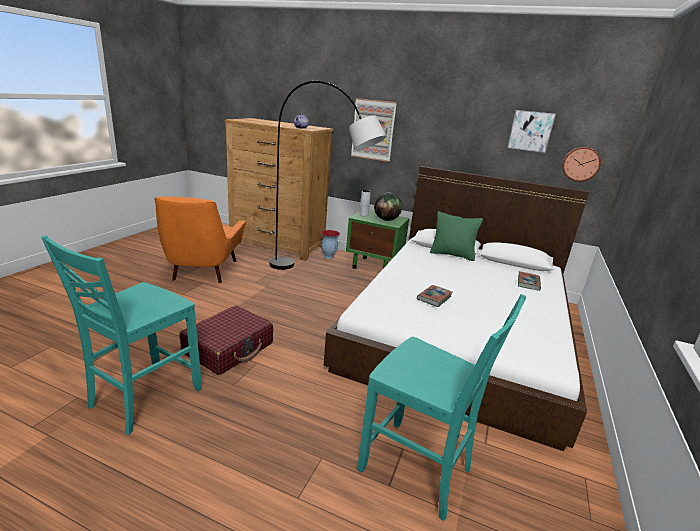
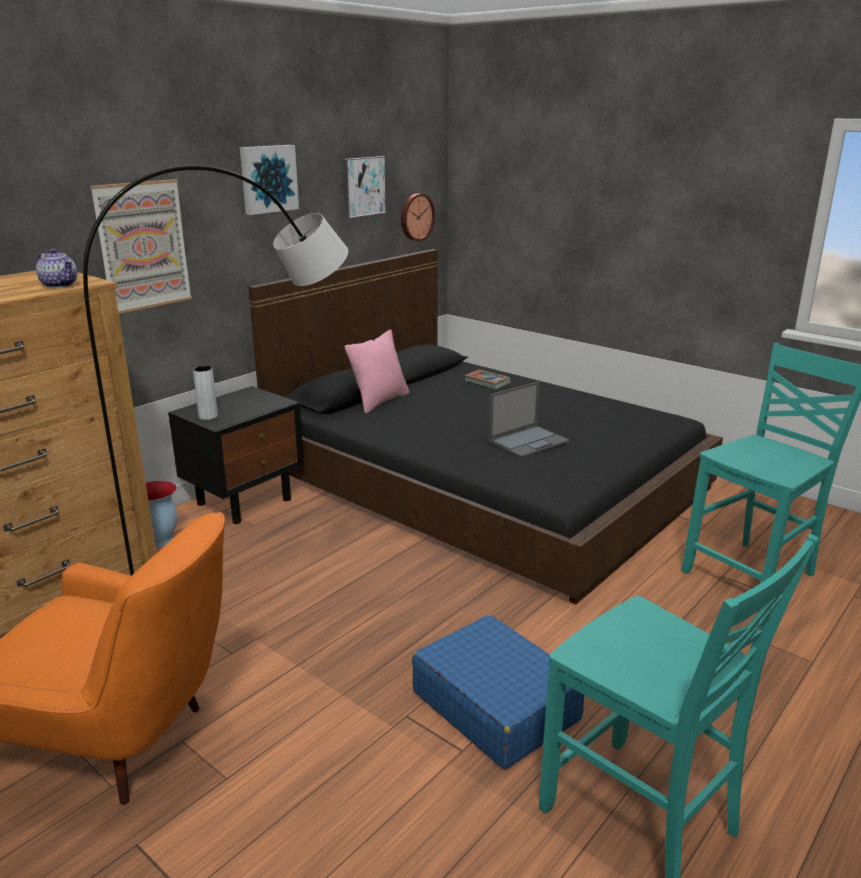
camera: 70 degrees left, 0 degrees up
red suitcase [179,306,273,375] -> blue suitcase [412,615,584,769]
white bed [324,166,589,451] -> black bed [248,249,723,605]
green nightstand [346,211,410,269] -> black nightstand [168,386,304,524]
globe [374,192,402,221] -> none
book [417,285,453,307] -> laptop [488,381,570,458]
green pillow [430,211,483,261] -> pink pillow [345,329,409,413]
none -> picture [240,145,299,215]

